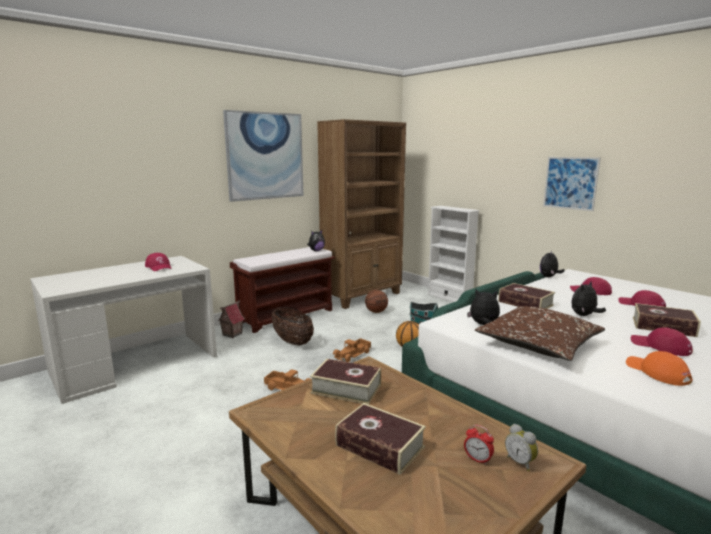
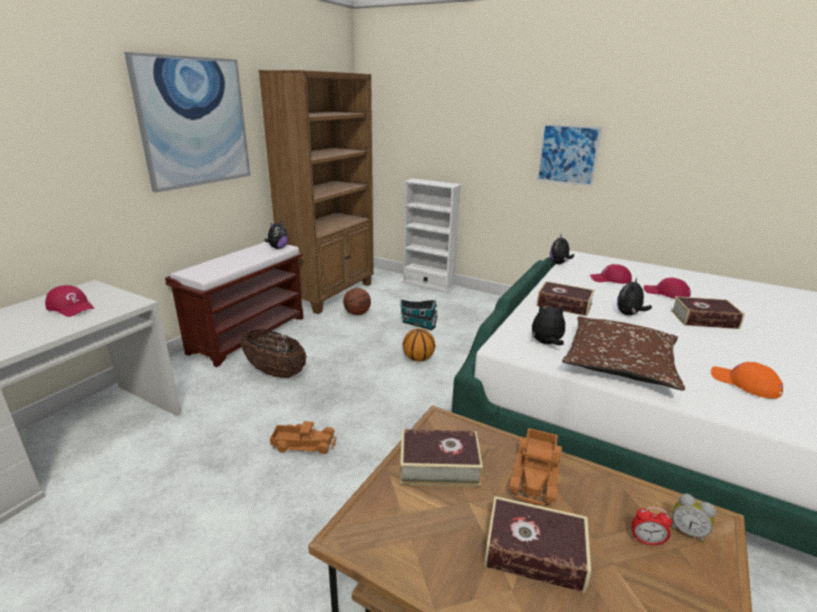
camera: 20 degrees left, 10 degrees up
toy house [217,300,245,338] -> none
toy truck [333,338,371,362] -> toy truck moved to [509,428,562,506]
red cap [631,328,693,356] -> none

